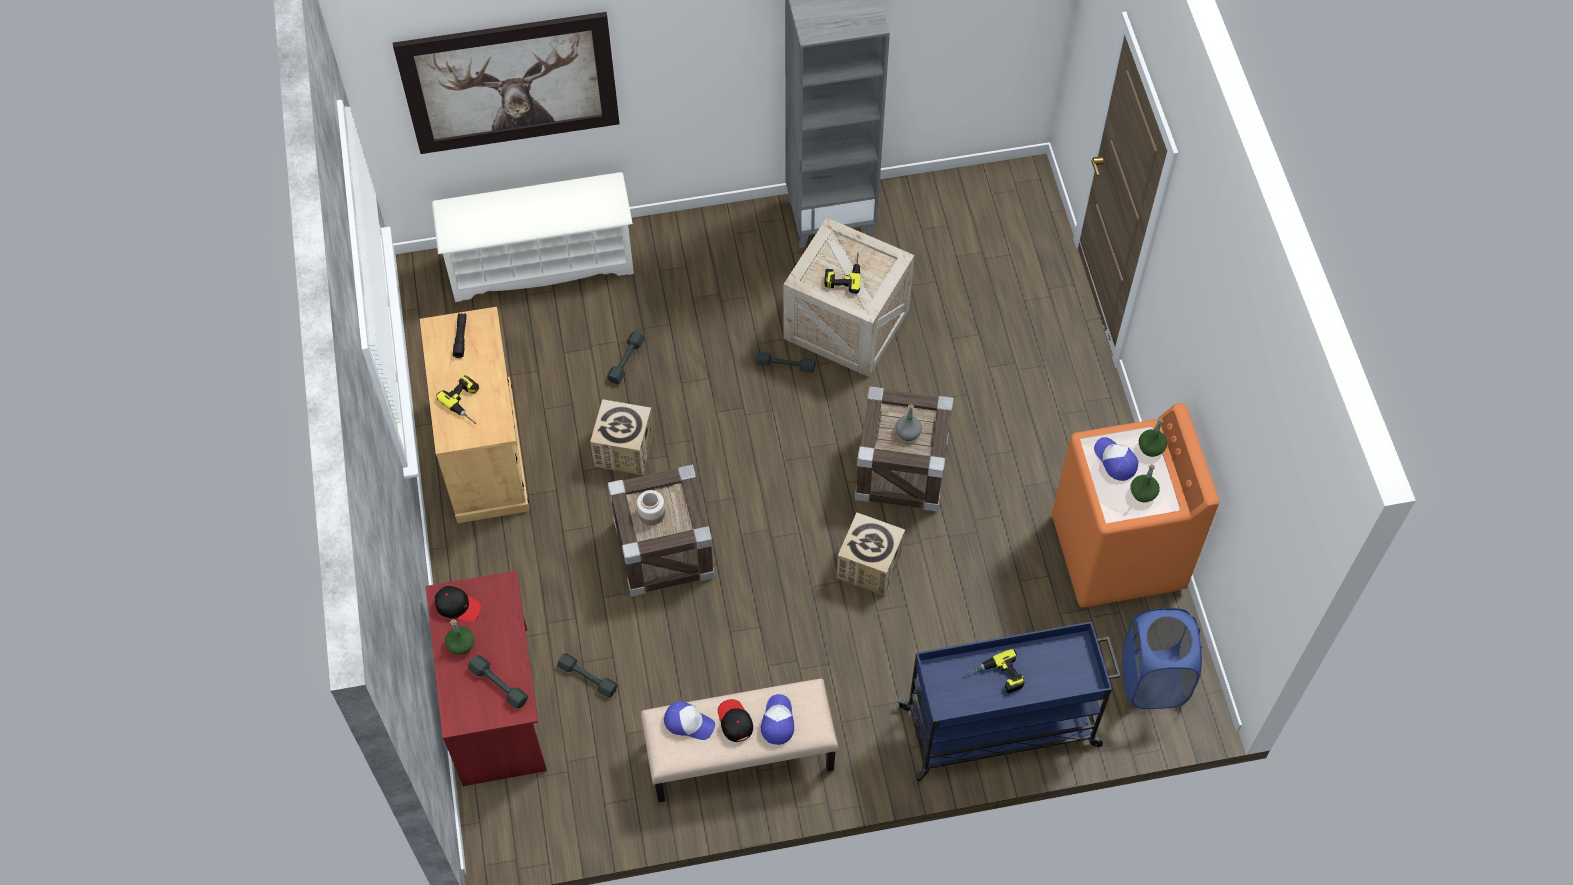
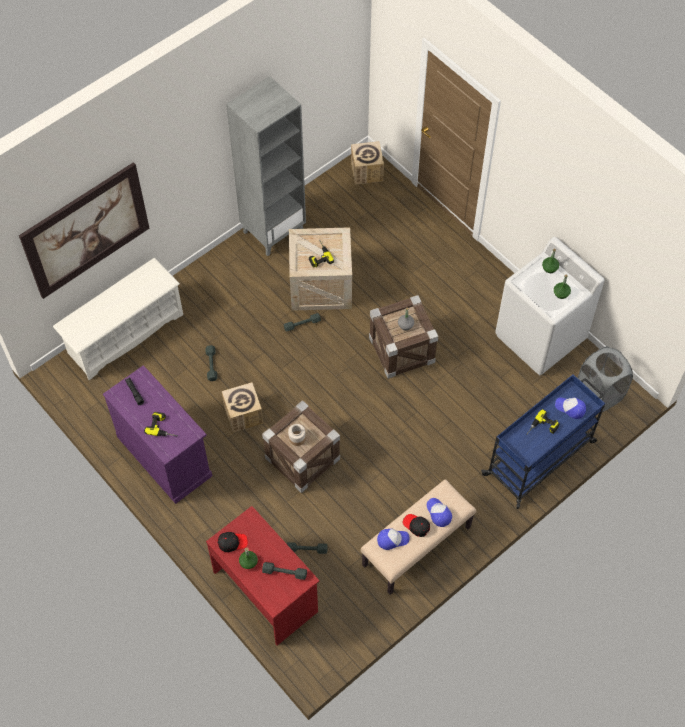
camera: 30 degrees left, 0 degrees up
beige cabinet [420,307,530,523] -> purple cabinet [103,365,213,504]
cardboard box [837,512,905,596] -> cardboard box moved to [351,141,384,185]
orange washing machine [1052,403,1219,608] -> white washing machine [495,237,604,375]
cap [1094,437,1138,481] -> cap moved to [555,398,586,419]
blue laundry basket [1122,608,1202,709] -> grey laundry basket [578,346,633,412]

